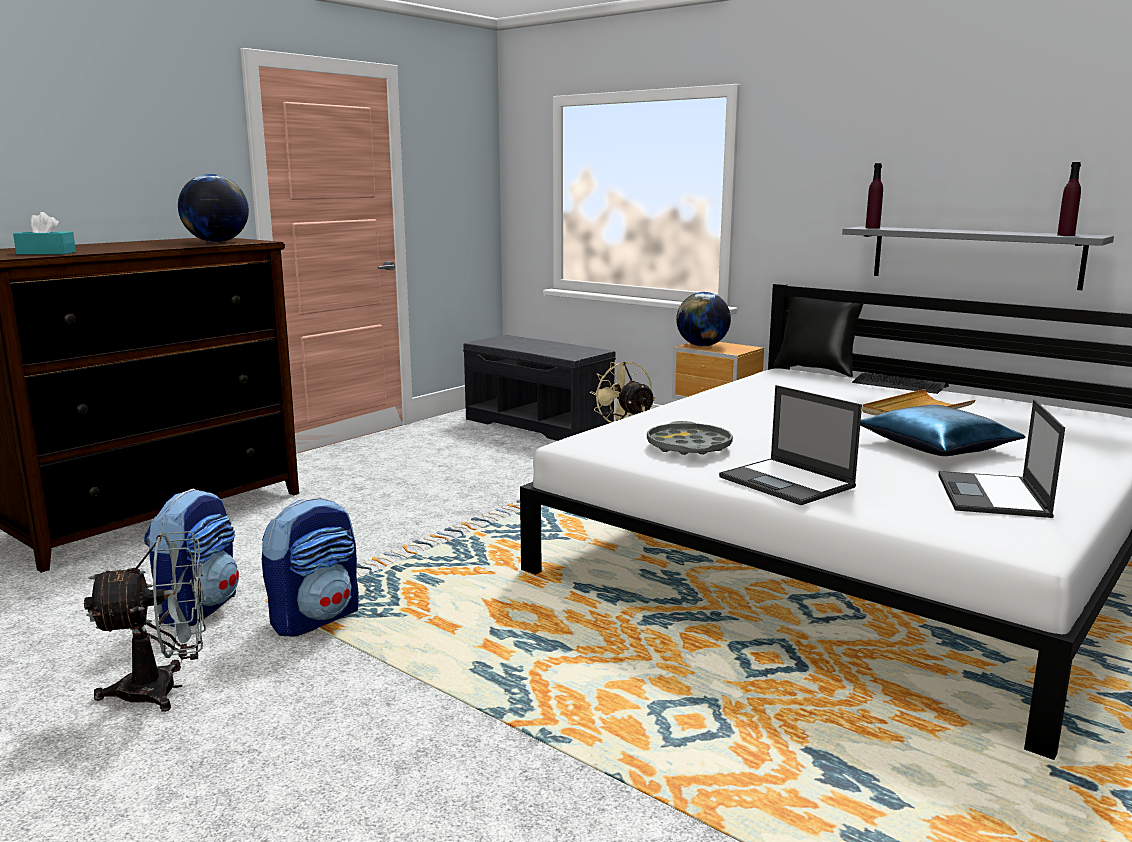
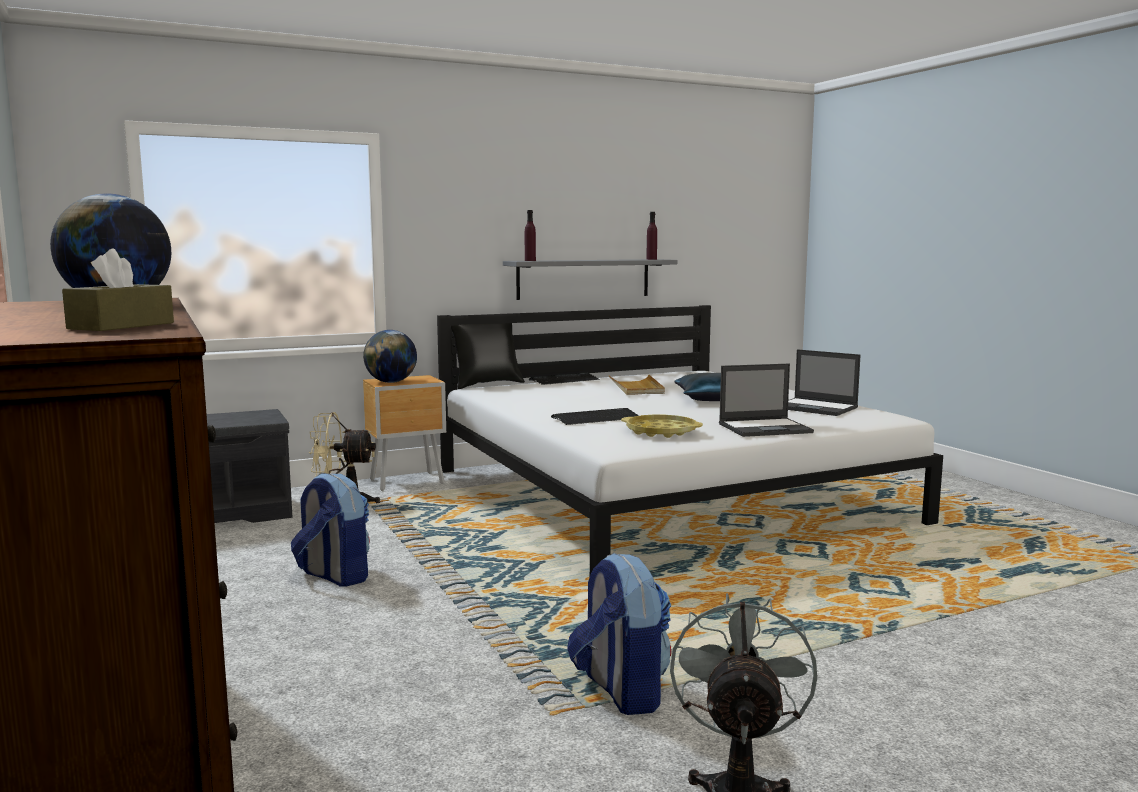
camera: 65 degrees left, 5 degrees down
turquoise tissue box [13,212,76,255] -> brown tissue box [62,248,174,331]
backpack [144,489,239,627] -> backpack moved to [291,473,370,586]
grey tray [647,421,733,455] -> yellow tray [621,415,703,438]
none -> keyboard [551,408,639,425]

